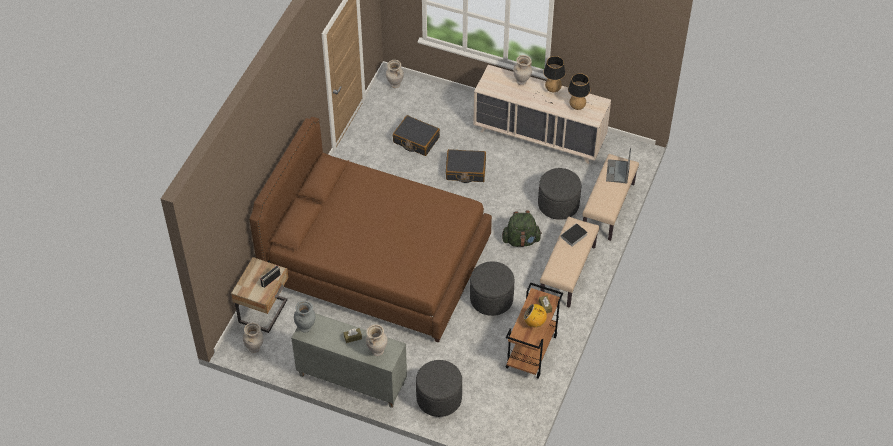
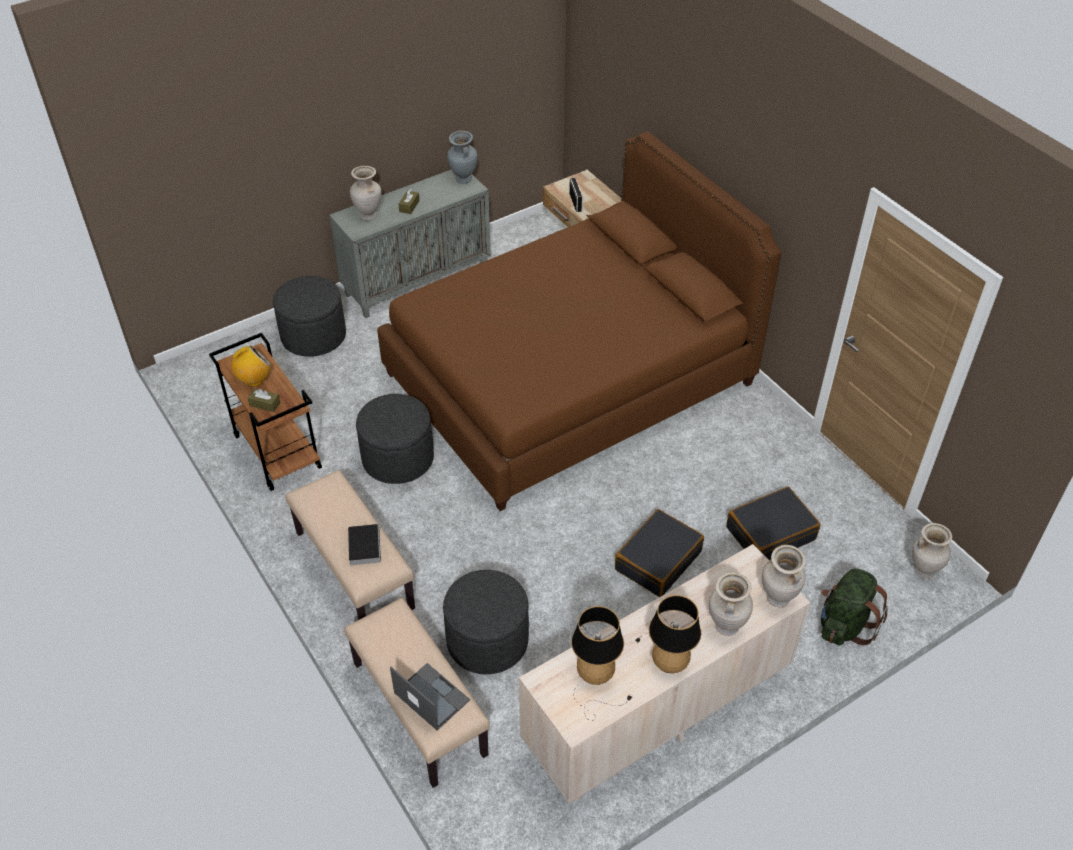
camera: 125 degrees right, 5 degrees down
beige vase [243,323,264,353] -> beige vase moved to [762,545,806,608]
green backpack [502,211,542,247] -> green backpack moved to [820,568,888,645]

